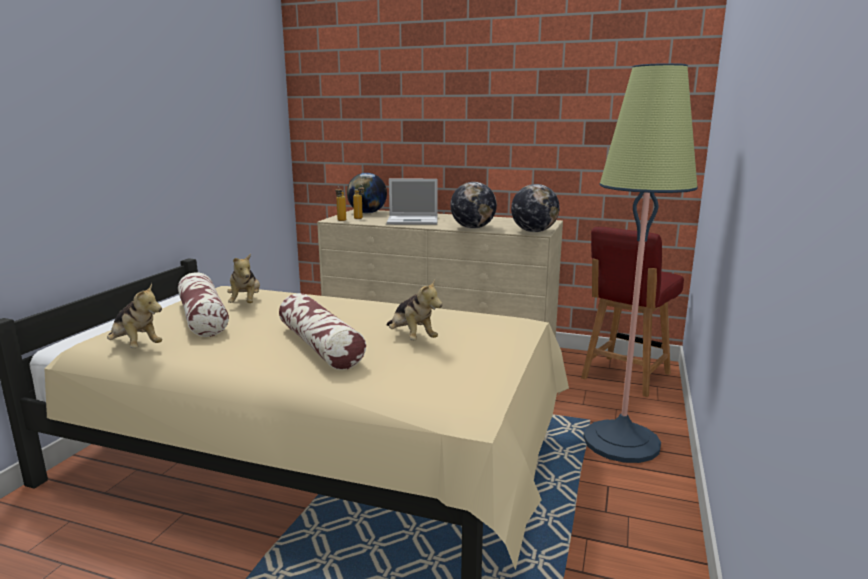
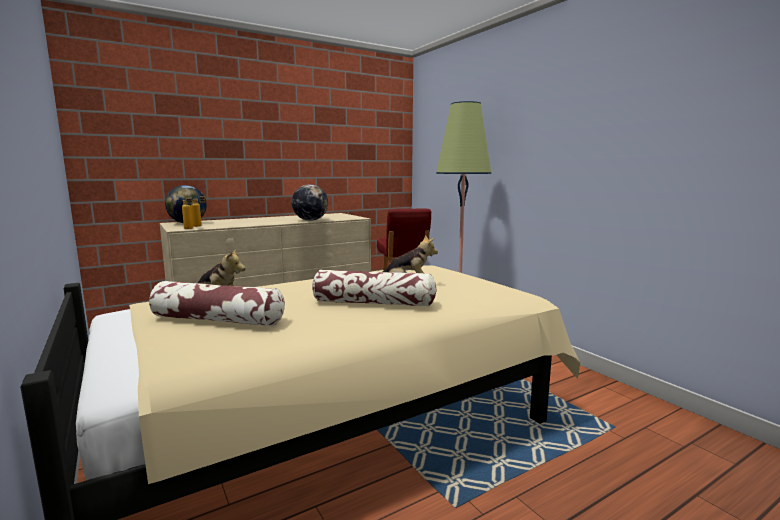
camera: 50 degrees left, 5 degrees down
plush toy [107,283,162,348] -> none
laptop [386,179,438,225] -> none
globe [511,184,560,232] -> none

